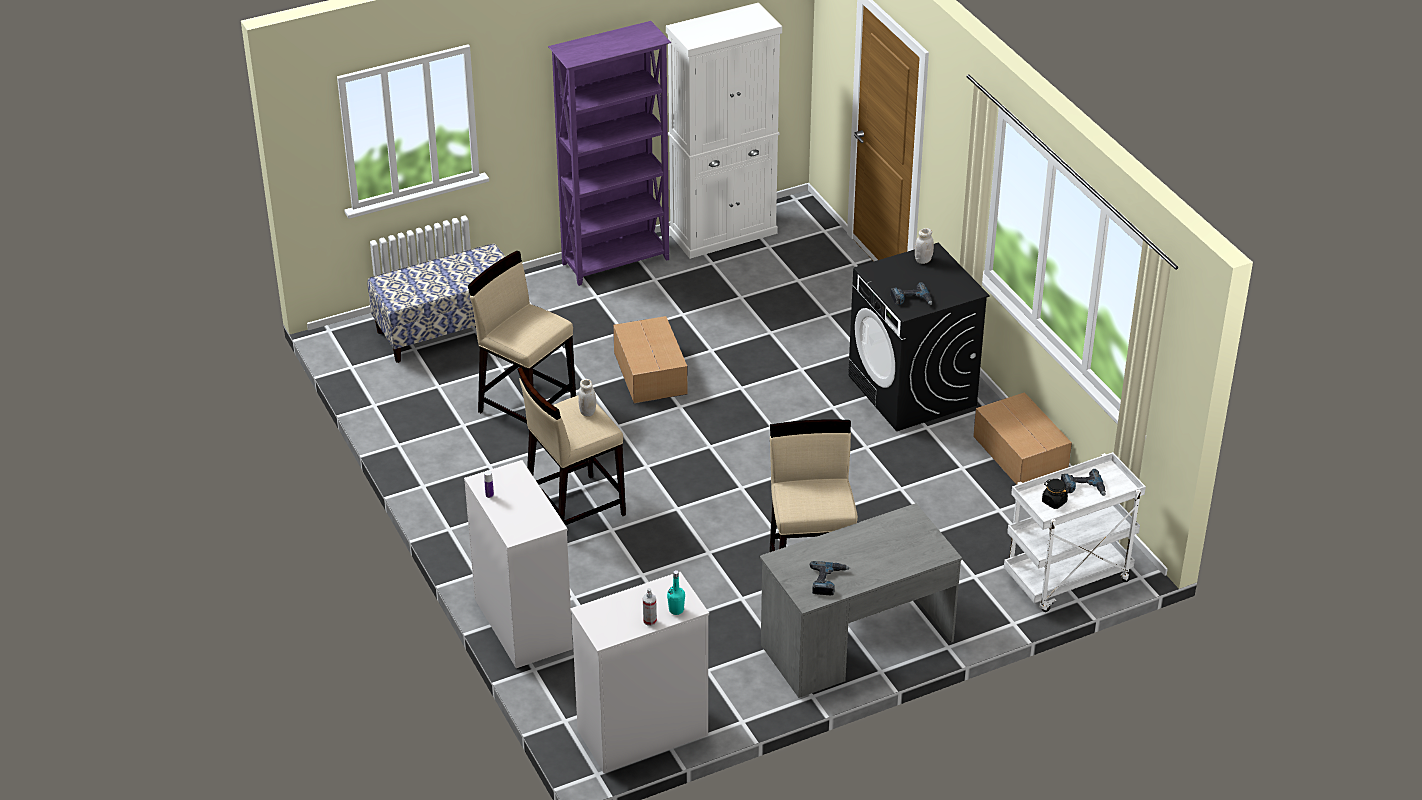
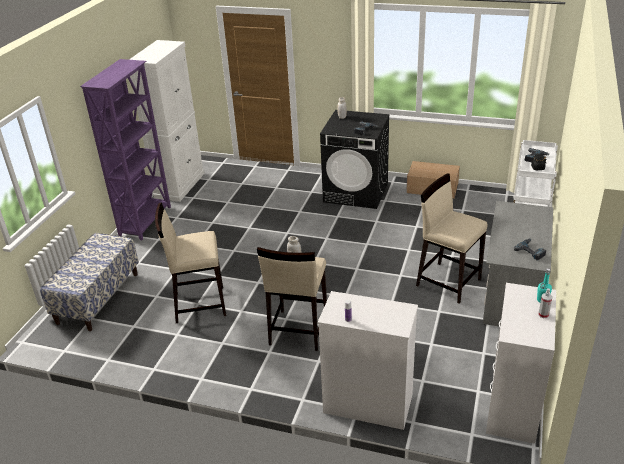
camera: 45 degrees left, 5 degrees down
cardboard box [613,316,688,403] -> none

